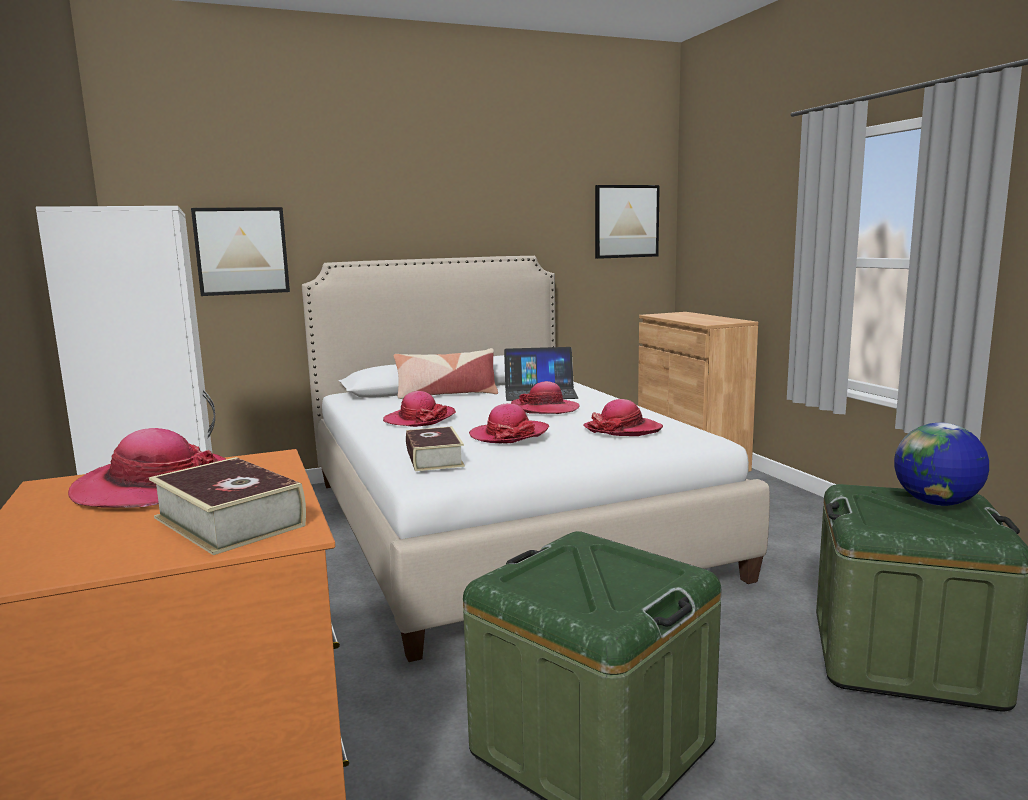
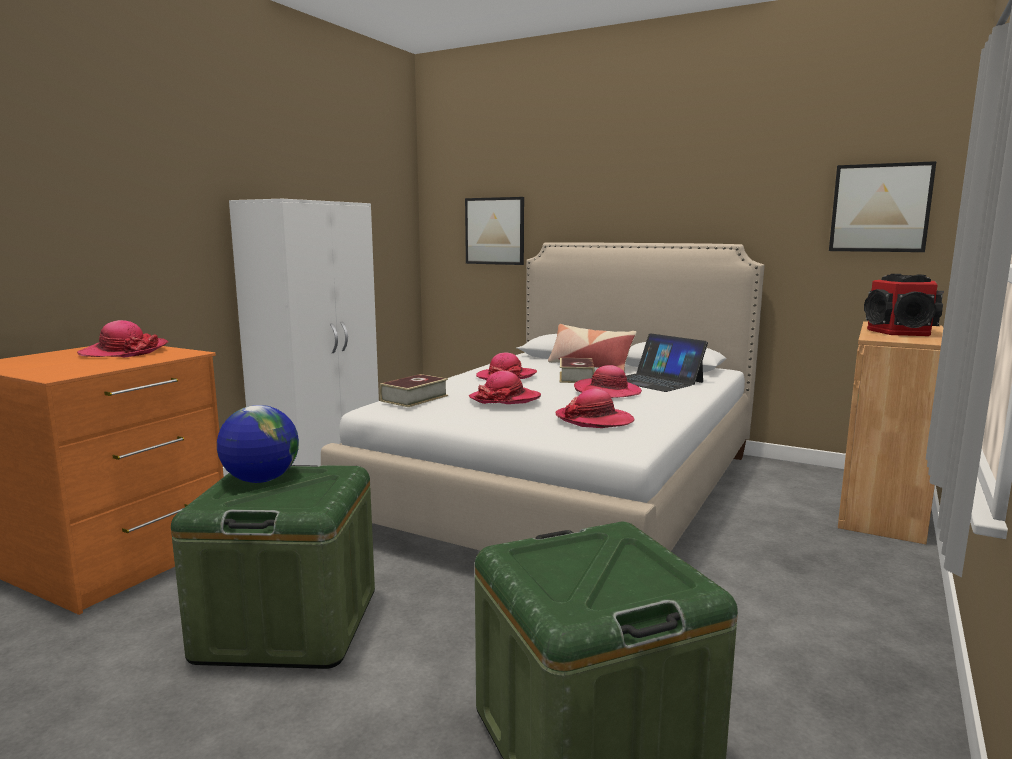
camera: 50 degrees right, 0 degrees up
book [149,457,306,555] -> book moved to [560,358,595,383]
globe [894,423,989,506] -> globe moved to [217,405,299,483]
none -> speaker [864,274,944,336]

